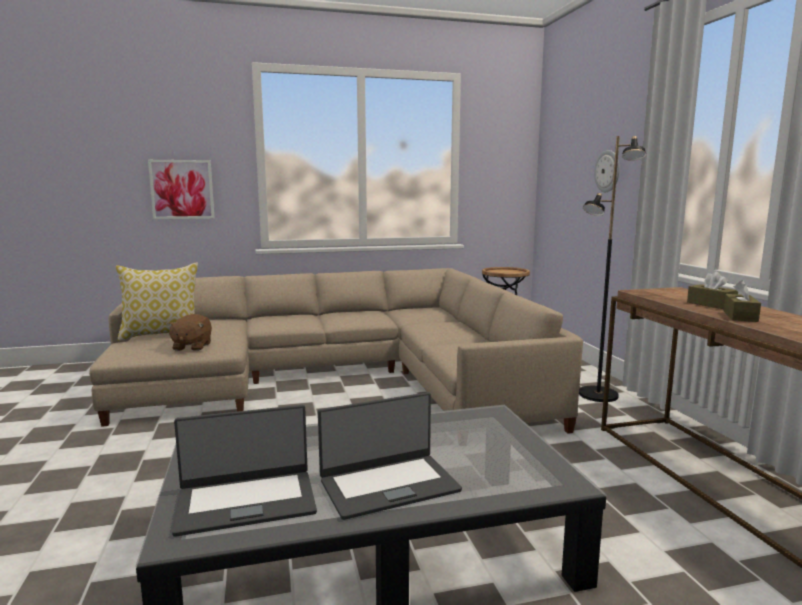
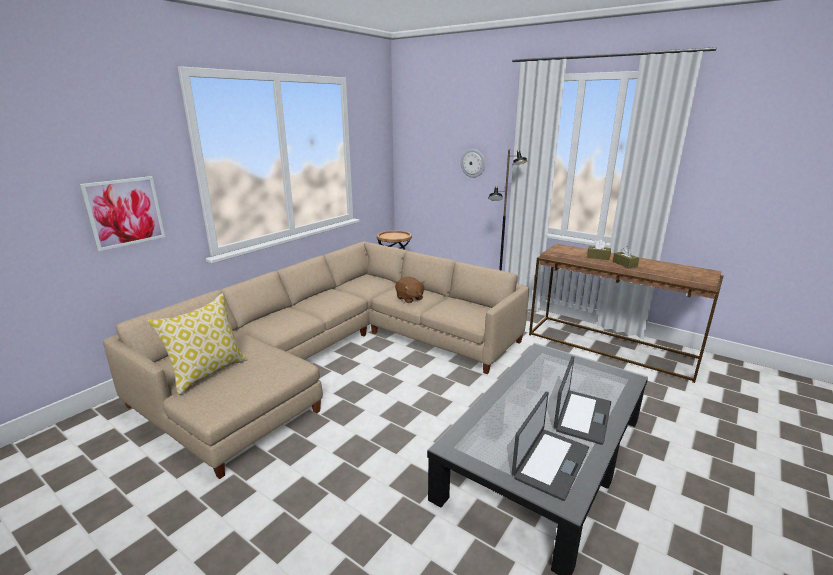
camera: 40 degrees left, 10 degrees up
brown plush toy [167,314,212,351] -> brown plush toy moved to [395,277,425,303]

